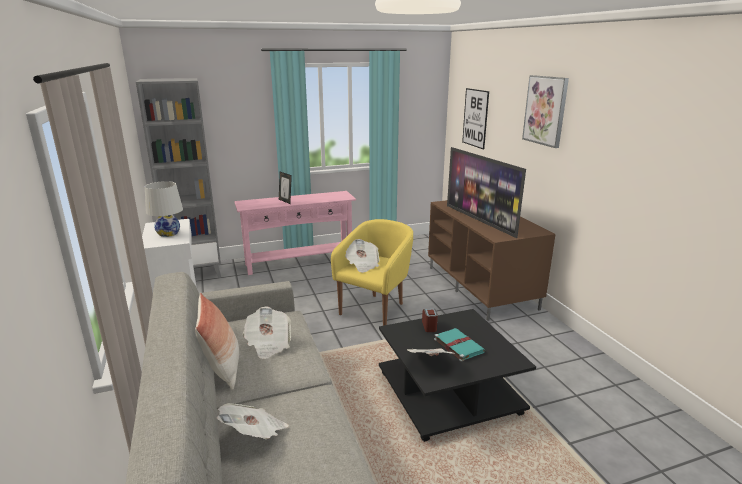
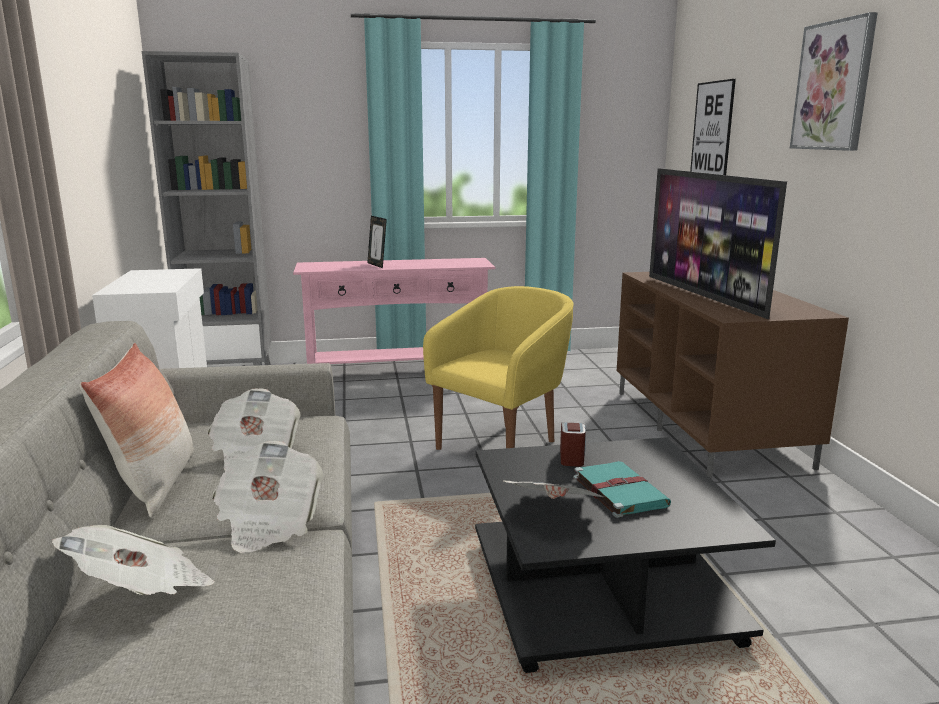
camera: 10 degrees right, 5 degrees down
white table lamp [145,181,183,237] -> none
newspaper [345,239,379,273] -> newspaper moved to [213,441,323,553]

